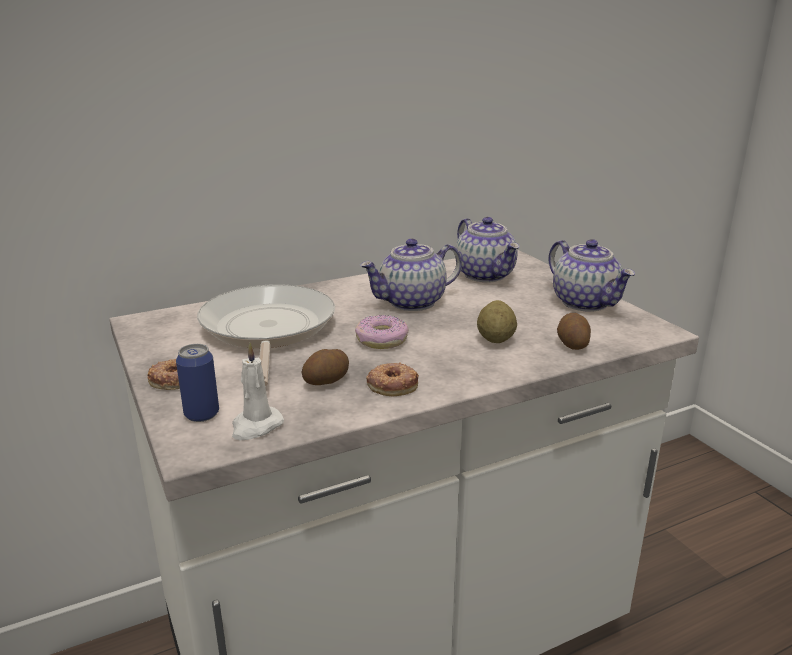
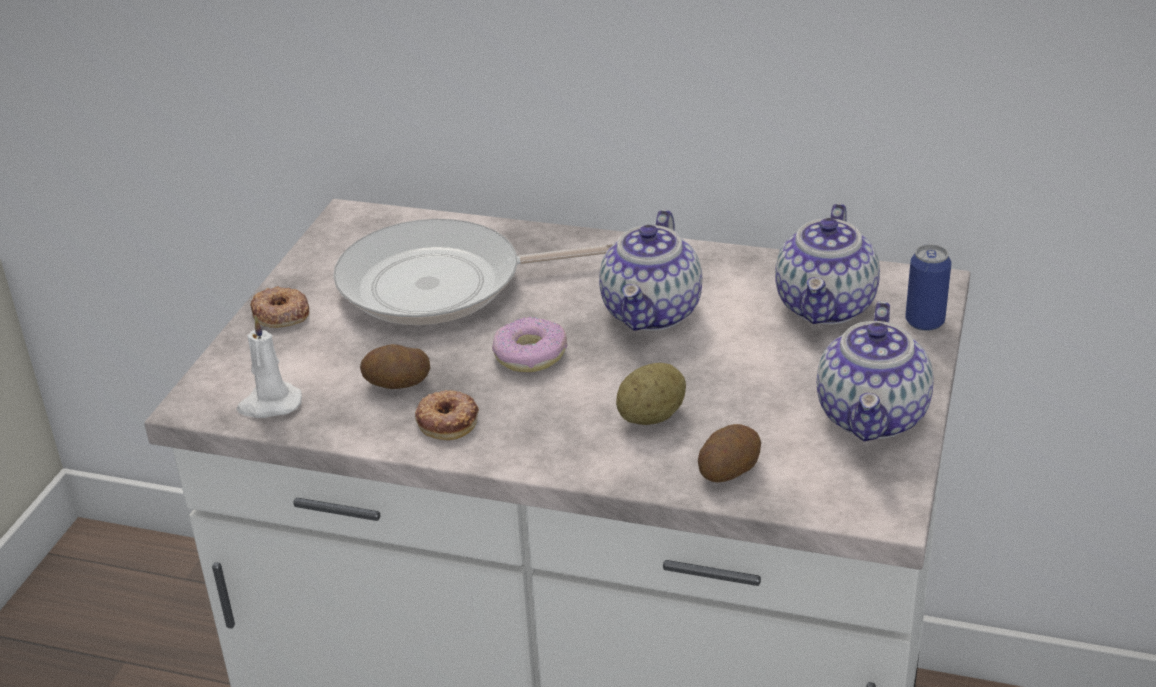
camera: 45 degrees right, 10 degrees up
can [176,344,219,422] -> can moved to [905,244,952,331]
frying pan [197,284,335,386] -> frying pan turned 135 degrees counterclockwise [333,219,613,325]
teapot [360,238,462,311] -> teapot turned 90 degrees counterclockwise [599,210,702,331]

